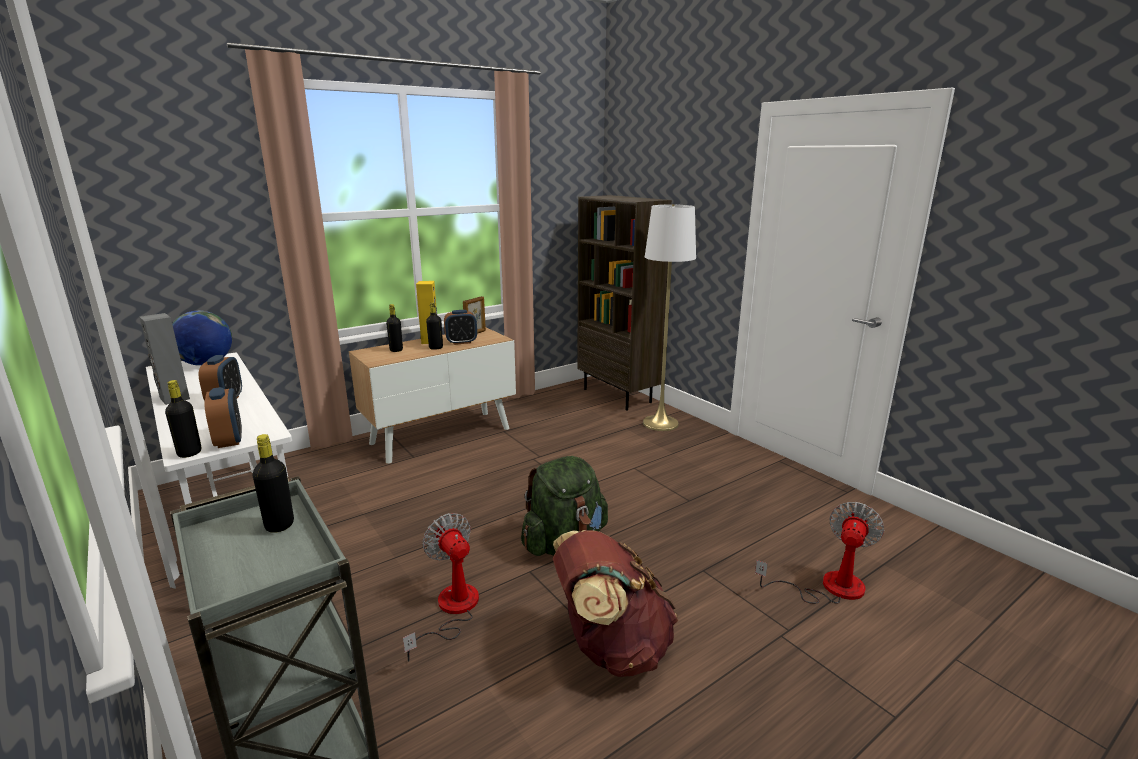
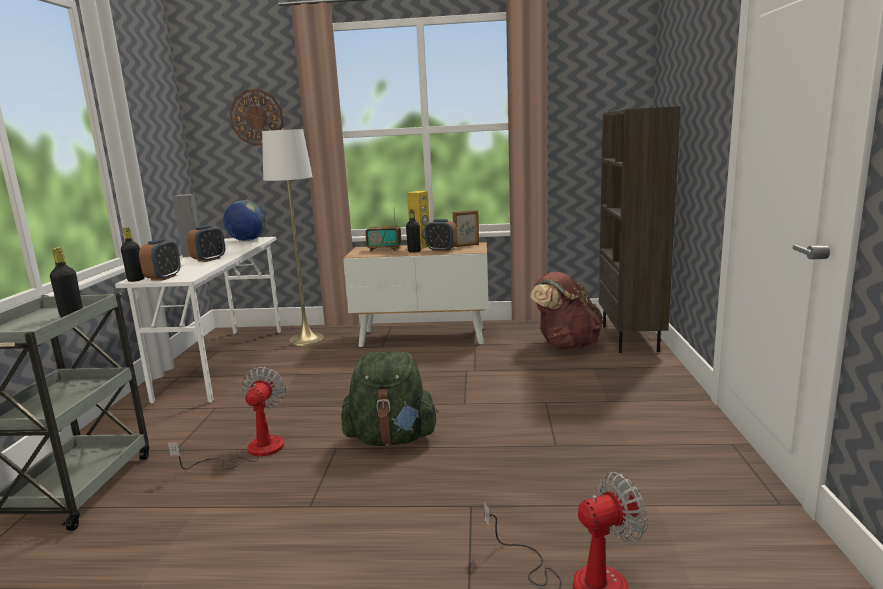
camera: 40 degrees right, 5 degrees down
black bottle [386,304,403,352] -> radio [365,207,402,252]
brown backpack [553,530,678,677] -> brown backpack moved to [530,272,603,349]
white floor lamp [643,204,696,431] -> white floor lamp moved to [262,128,324,346]
none -> wall clock [229,89,284,146]

